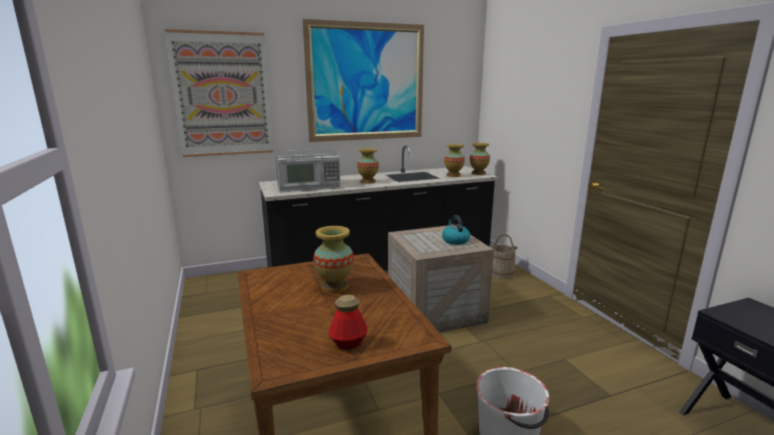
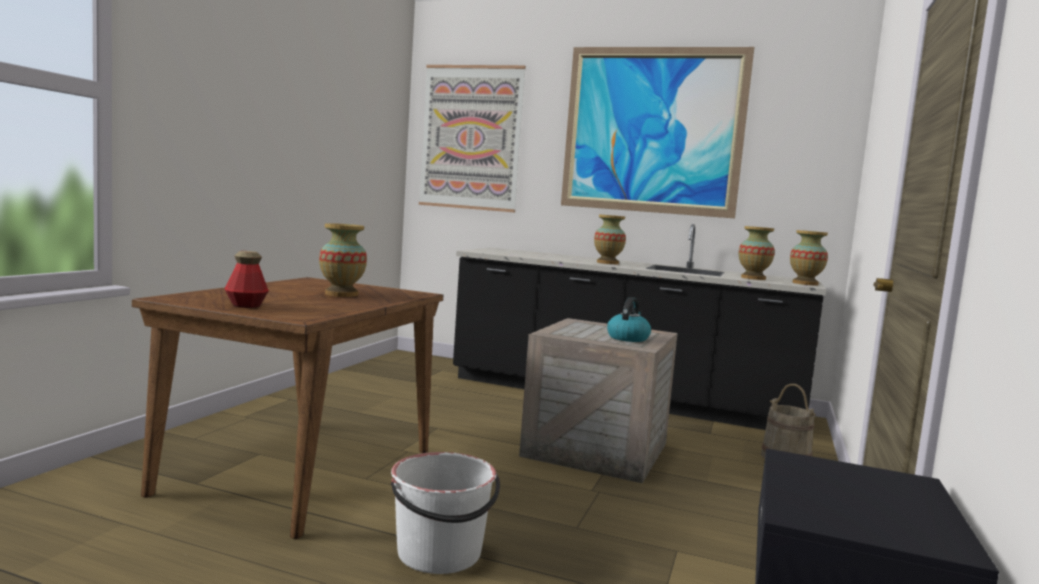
camera: 40 degrees right, 10 degrees down
microwave [275,149,341,192] -> none

